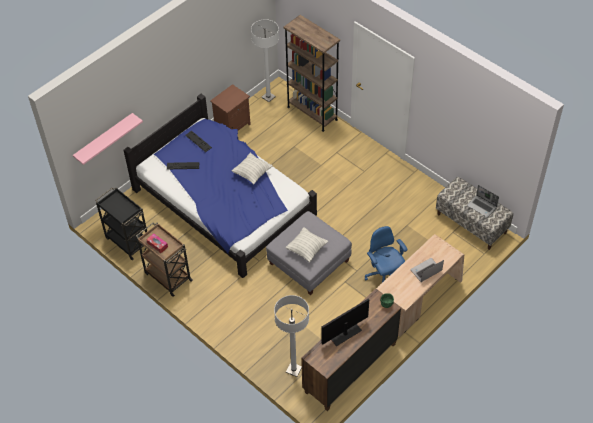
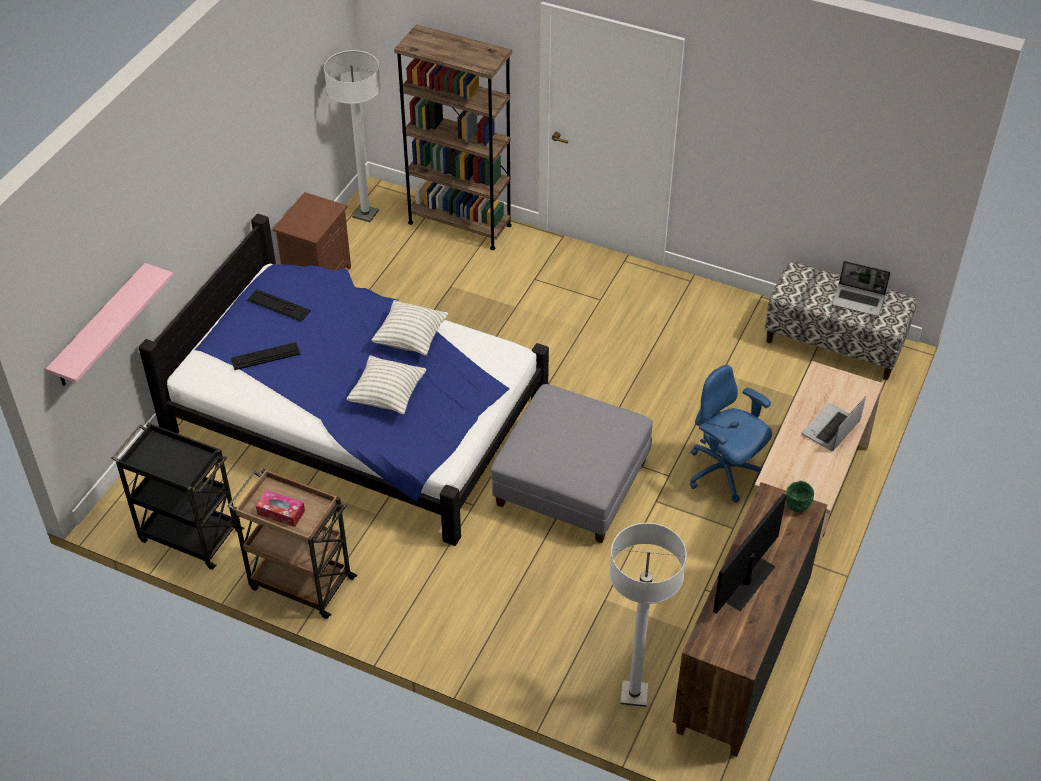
camera: 20 degrees left, 5 degrees down
pillow [285,227,328,262] -> pillow moved to [346,356,426,414]

